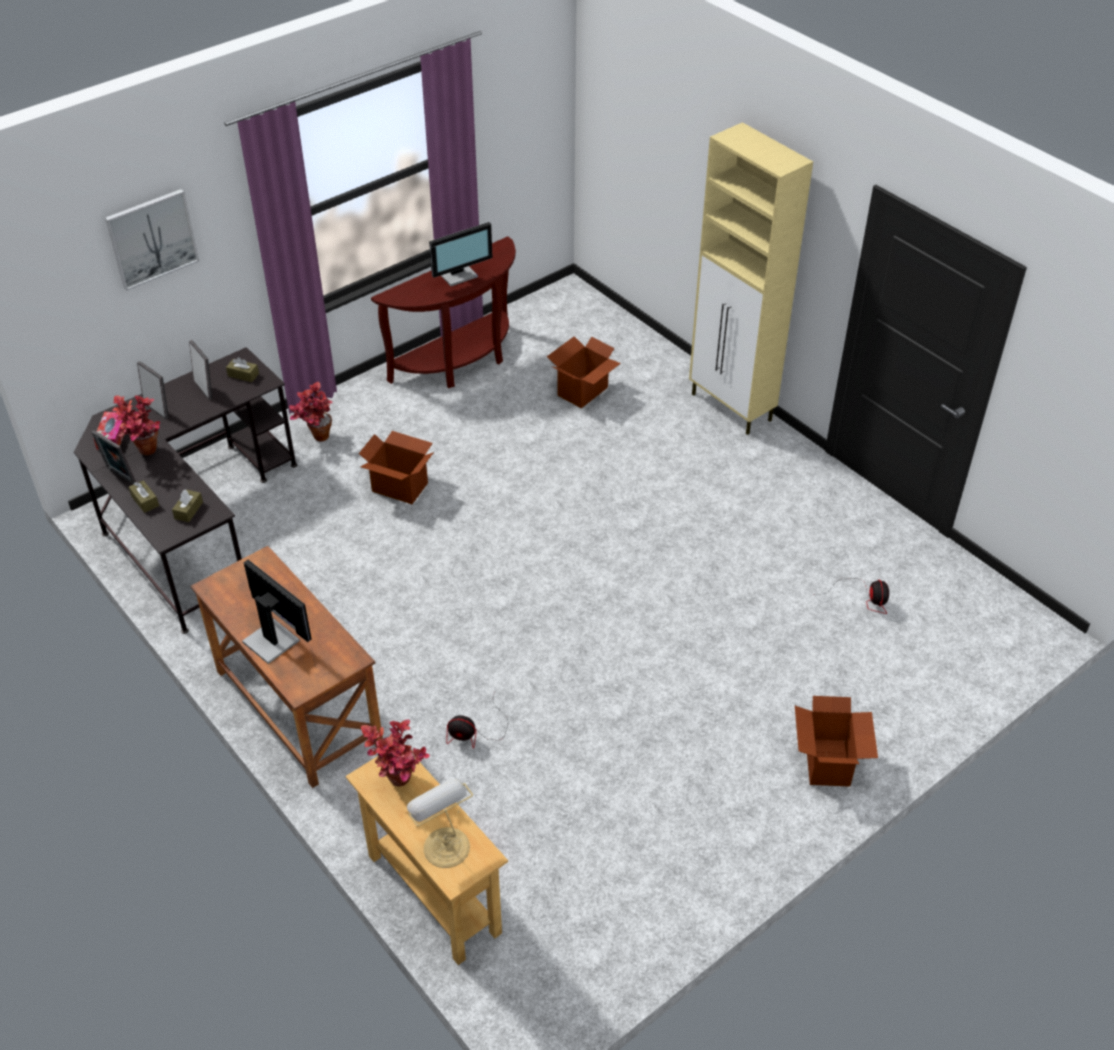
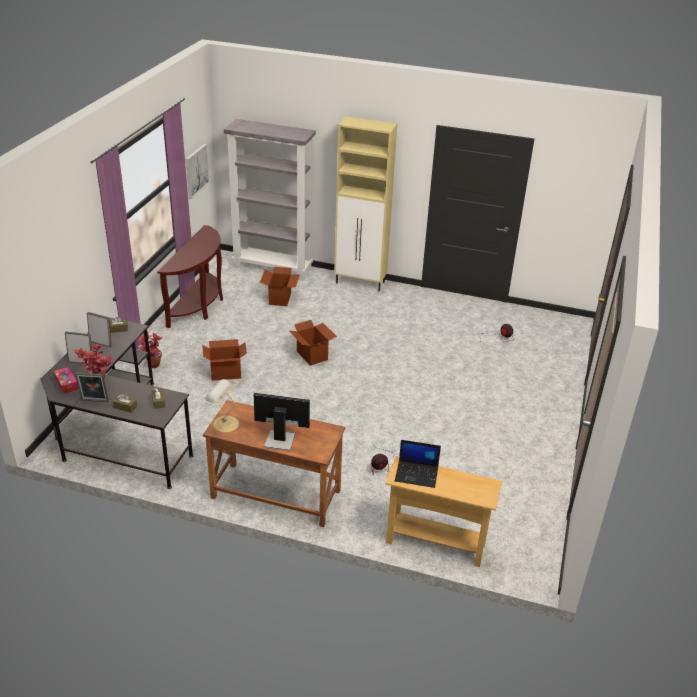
camera: 35 degrees left, 10 degrees down
picture [105,189,199,291] -> picture moved to [186,144,210,199]
potted plant [361,719,430,787] -> laptop [395,440,441,488]
table lamp [407,779,473,868] -> table lamp moved to [205,379,239,433]
monitor [429,222,493,286] -> none
cardboard box [795,696,878,787] -> cardboard box moved to [289,320,337,366]
none -> grey bookcase [224,119,316,280]

